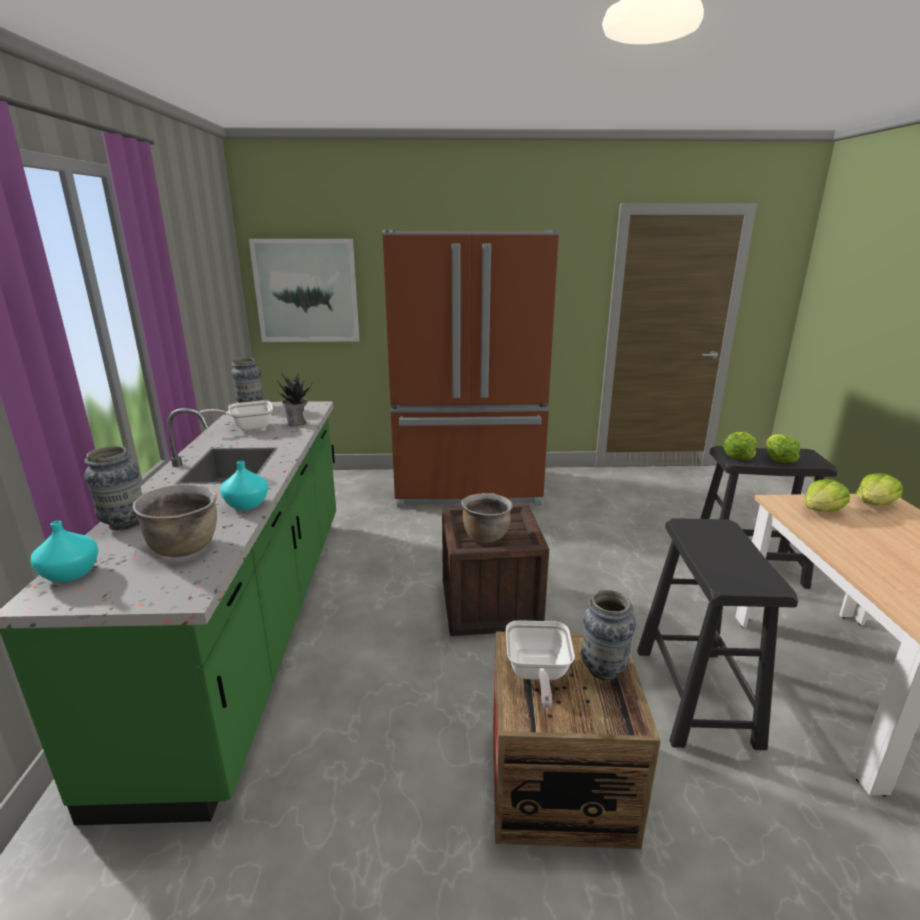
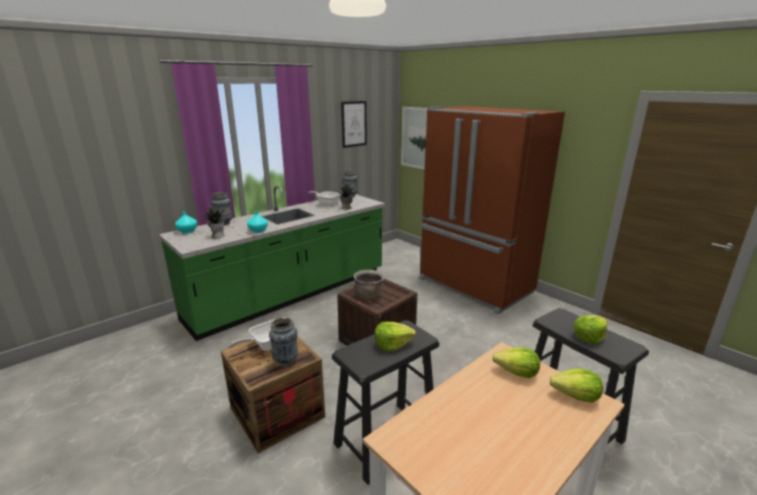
camera: 50 degrees right, 0 degrees up
brown cooking pot [133,485,217,557] -> potted plant [200,204,224,239]
lettuce [723,432,756,460] -> lettuce moved to [375,322,416,351]
none -> picture [341,101,367,148]

